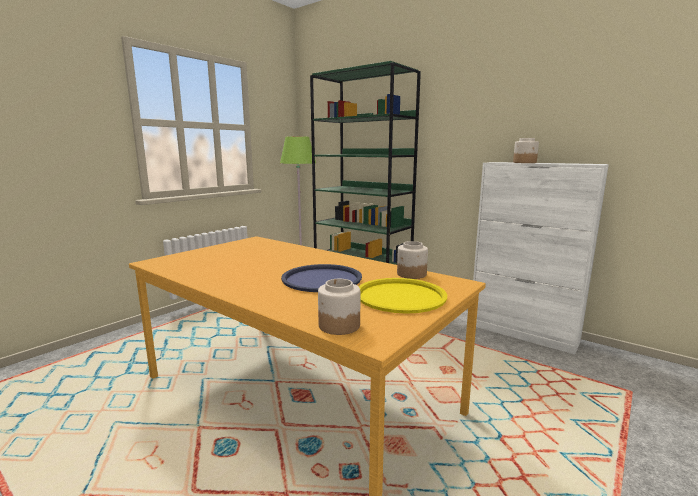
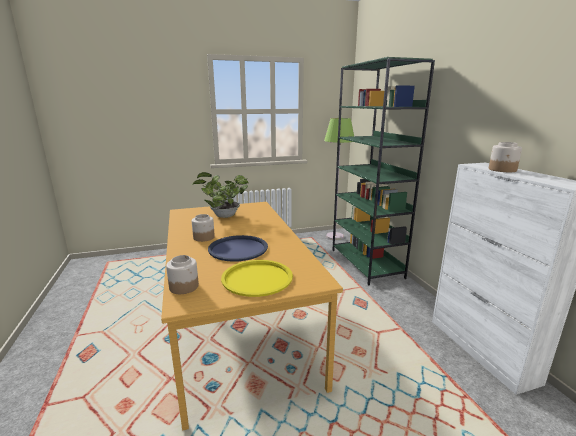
camera: 35 degrees right, 5 degrees up
jar [397,241,428,279] -> jar moved to [192,214,215,242]
none -> potted plant [191,172,248,218]

